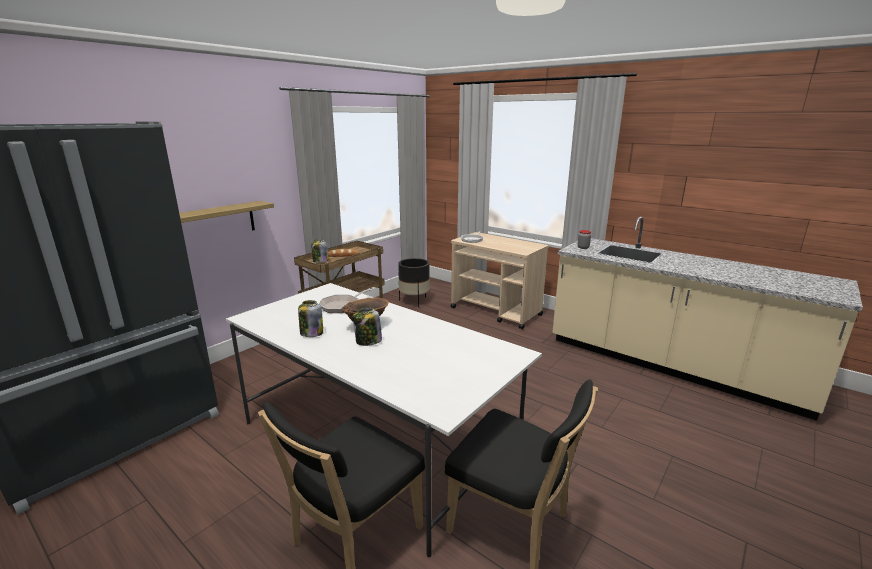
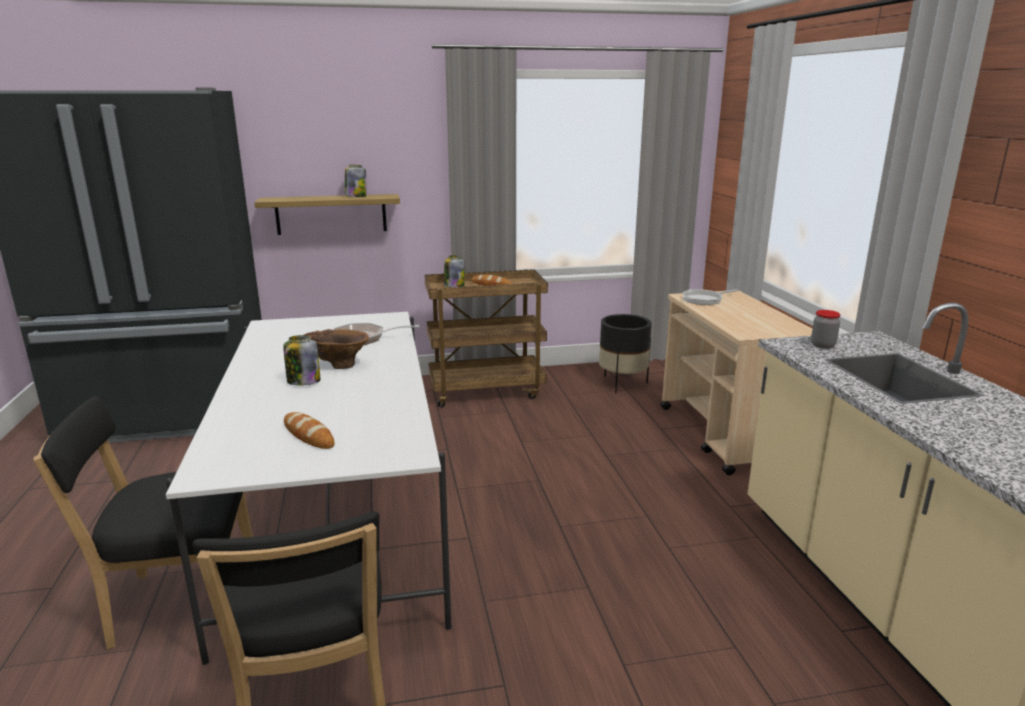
camera: 40 degrees right, 0 degrees up
jar [298,300,323,337] -> jar moved to [345,165,366,197]
none -> bread [284,412,334,449]

